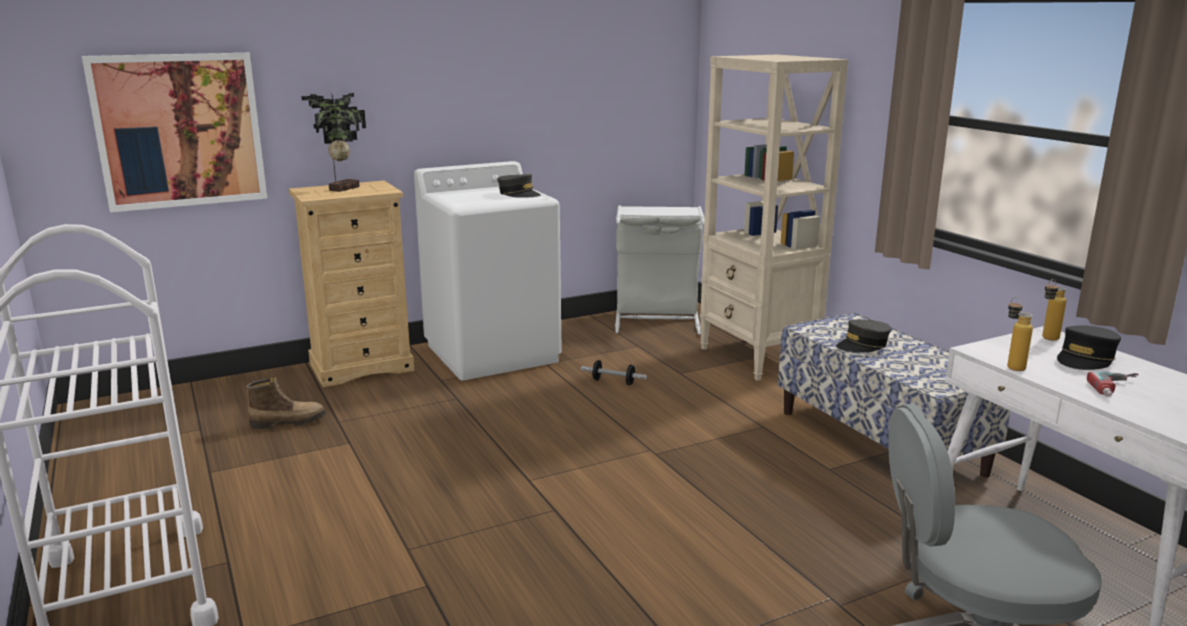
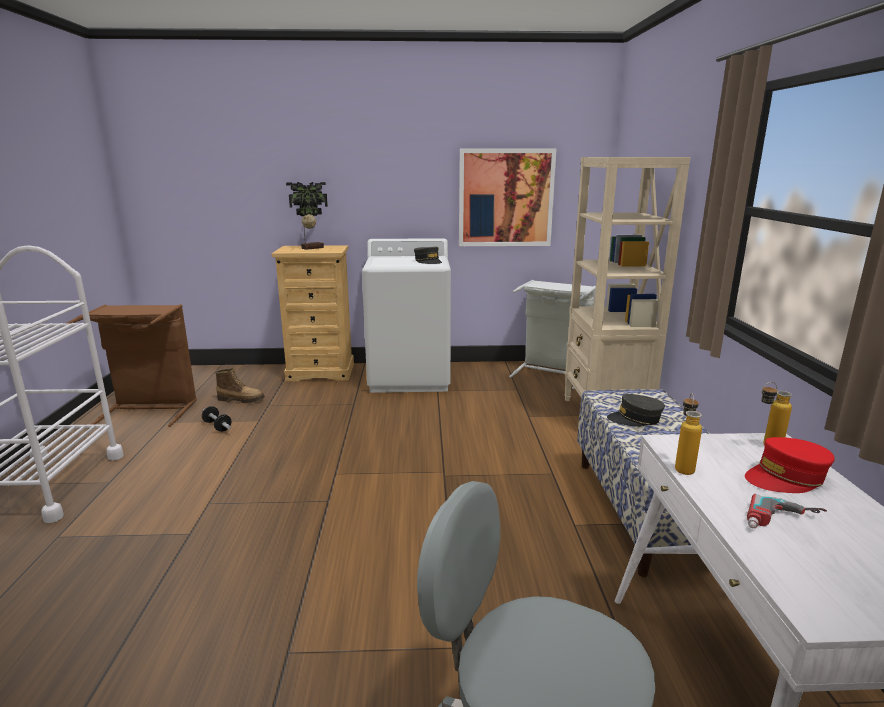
camera: 25 degrees right, 0 degrees up
picture [82,53,267,212] -> picture moved to [459,148,556,246]
dumbbell [581,360,647,385] -> dumbbell moved to [202,406,231,432]
black cap [1057,325,1121,370] -> red cap [745,437,835,493]
none -> brown laundry basket [67,304,197,427]

